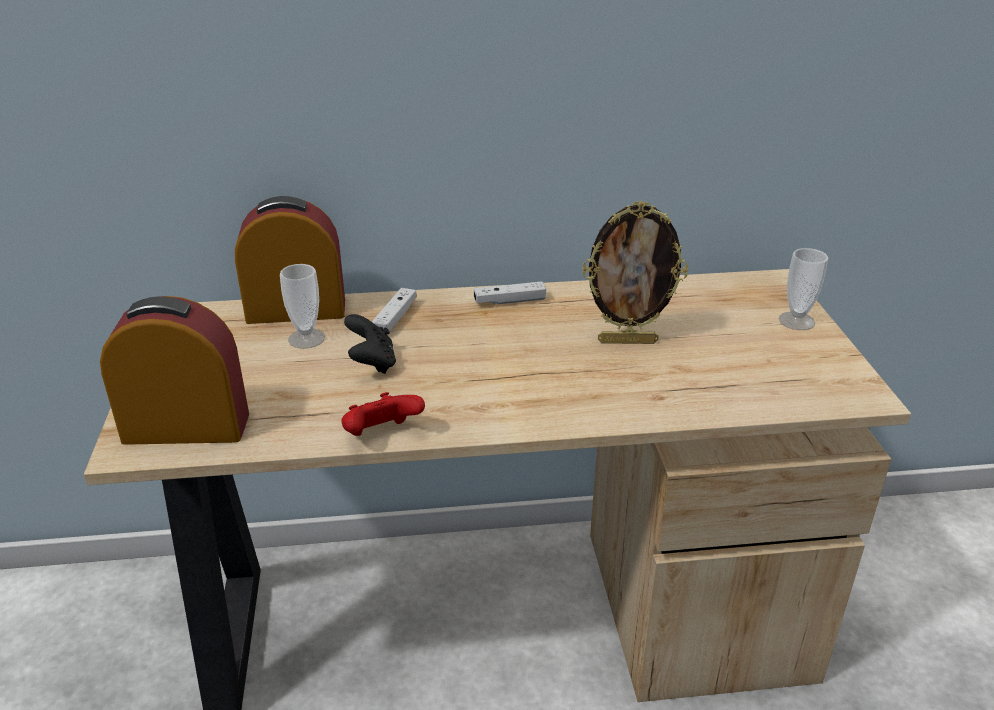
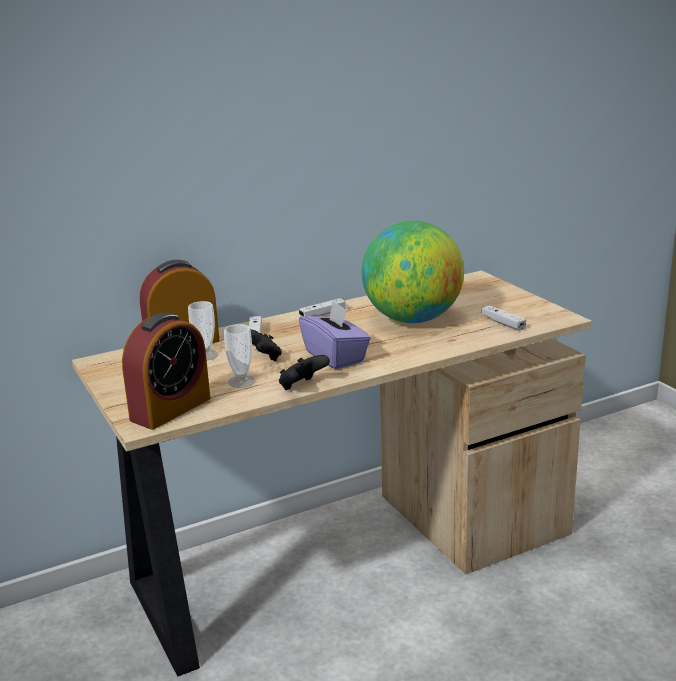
camera: 20 degrees left, 10 degrees down
alarm clock [100,296,249,445] -> alarm clock turned 150 degrees clockwise [122,313,211,430]
red game controller [341,392,425,436] -> black game controller [279,355,330,390]
picture frame [582,201,688,344] -> globe [362,221,464,323]
cup [779,248,828,330] -> cup moved to [224,324,255,388]
none -> purple tissue box [299,301,371,369]
none -> white game controller [481,305,526,331]

